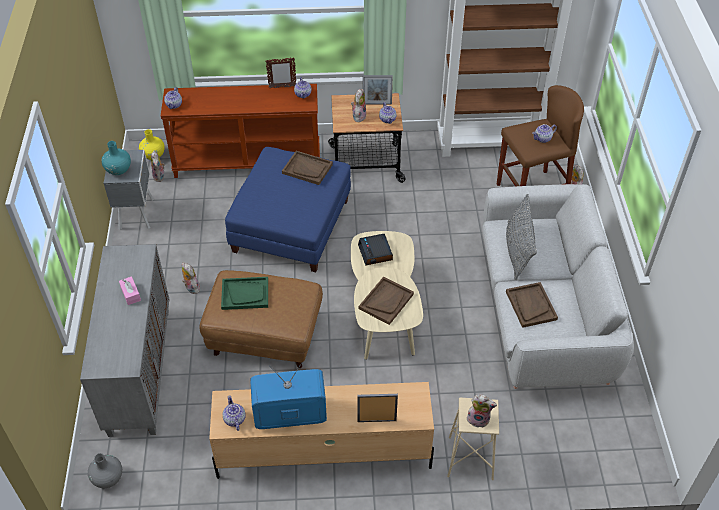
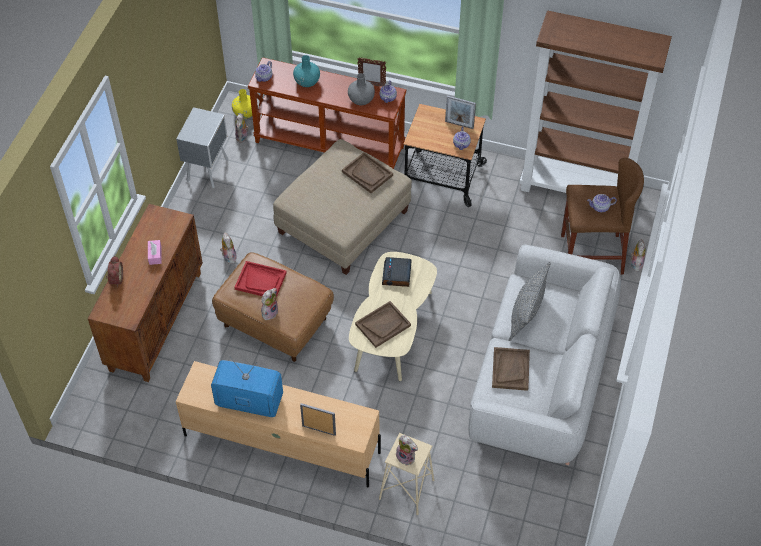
camera: 20 degrees right, 5 degrees up
grey cabinet [80,244,169,437] -> brown cabinet [88,204,203,382]
grey vase [88,453,122,488] -> grey vase moved to [348,73,375,105]
turquoise vase [102,141,131,175] -> turquoise vase moved to [293,55,320,87]
green tray [221,277,268,310] -> red tray [234,261,287,297]
teapot [223,395,245,431] -> none
blue ottoman [225,147,351,272] -> beige ottoman [273,139,412,275]
plush toy [351,89,366,122] -> plush toy moved to [261,288,278,320]
none -> alarm clock [106,256,123,287]

